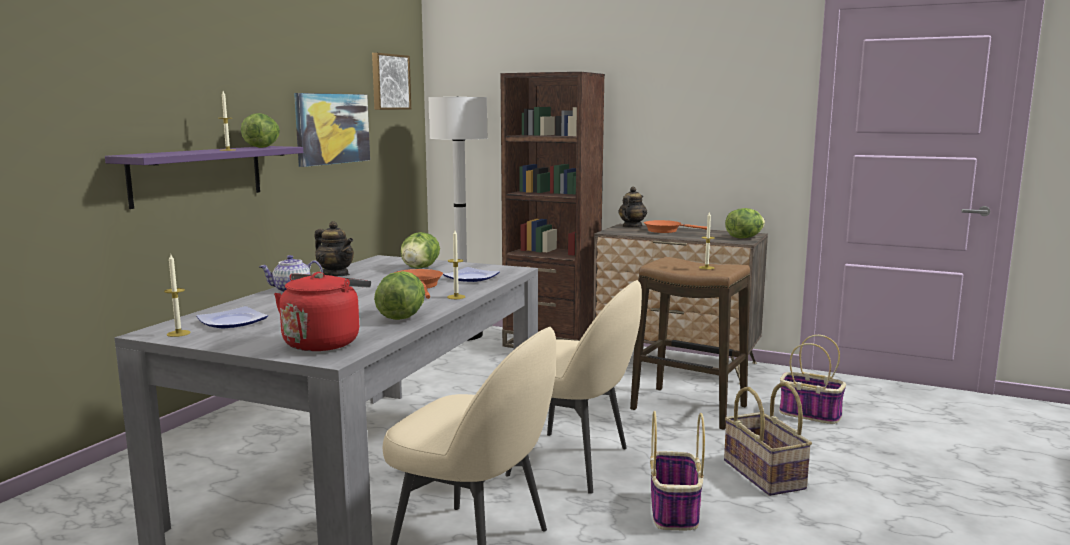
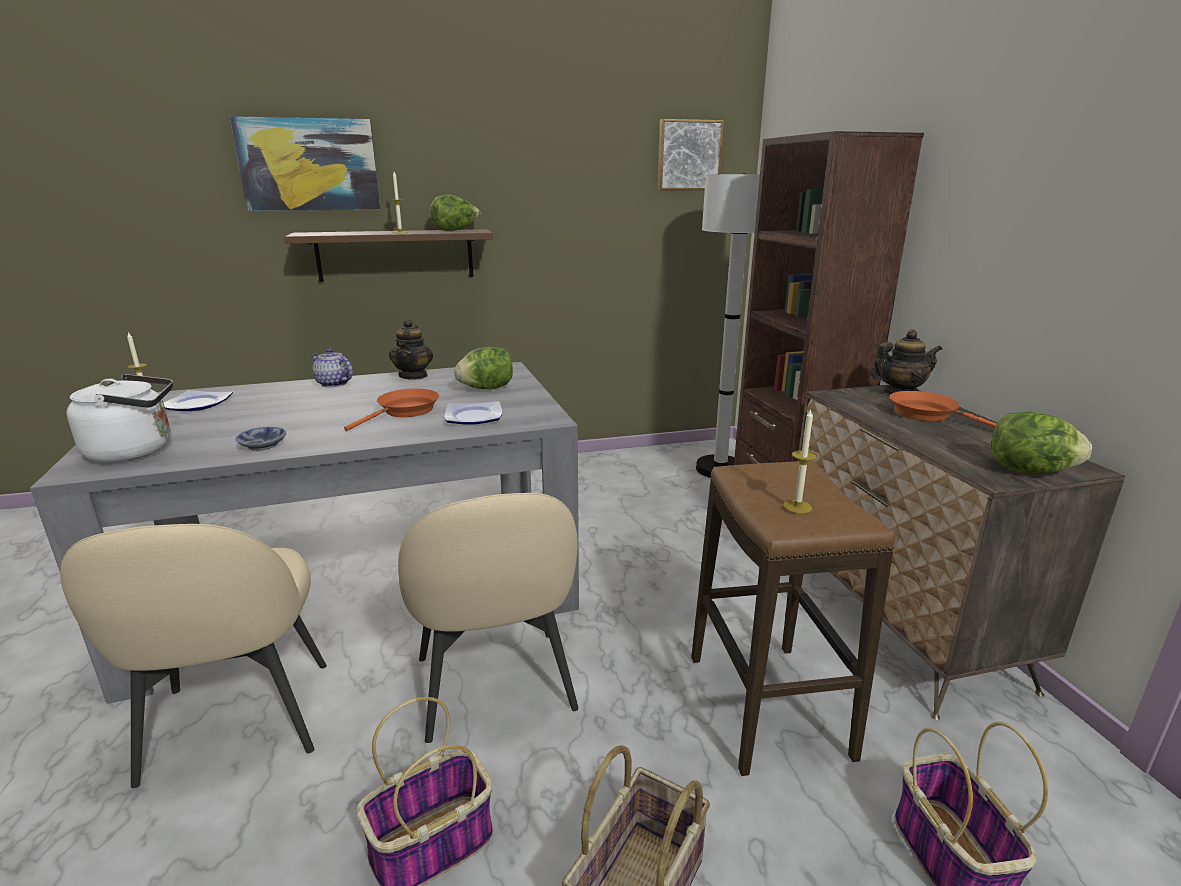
camera: 50 degrees right, 10 degrees up
purple shelf [105,146,303,209] -> brown shelf [284,229,493,282]
red kettle [274,272,371,351] -> white kettle [67,374,173,463]
picture [294,93,370,167] -> picture moved to [230,116,381,211]
lettuce [374,271,425,320] -> bowl [236,427,286,451]
candle [447,230,465,299] -> none

